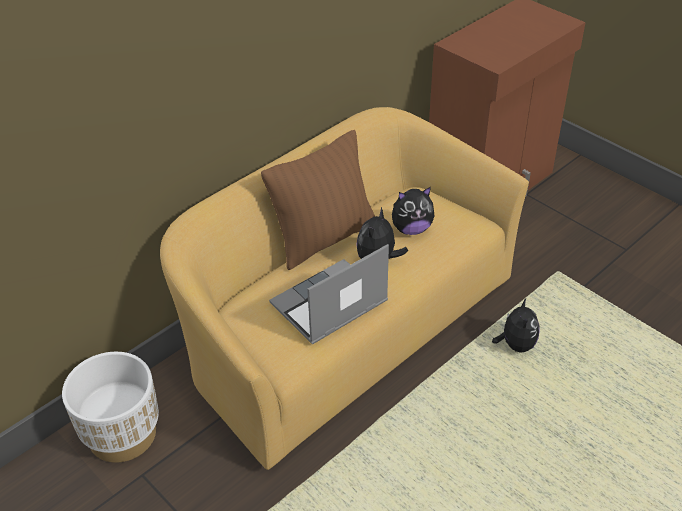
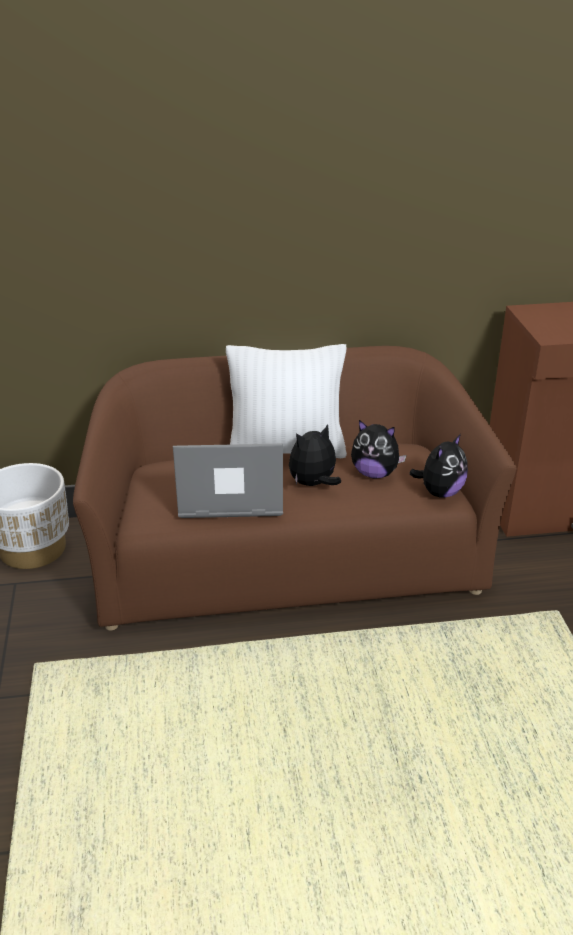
camera: 35 degrees right, 10 degrees down
yellow sofa [160,107,529,470] -> brown sofa [73,346,517,631]
brown pillow [261,130,375,270] -> white pillow [226,344,347,458]
plush toy [492,298,539,353] -> plush toy moved to [409,434,468,498]

